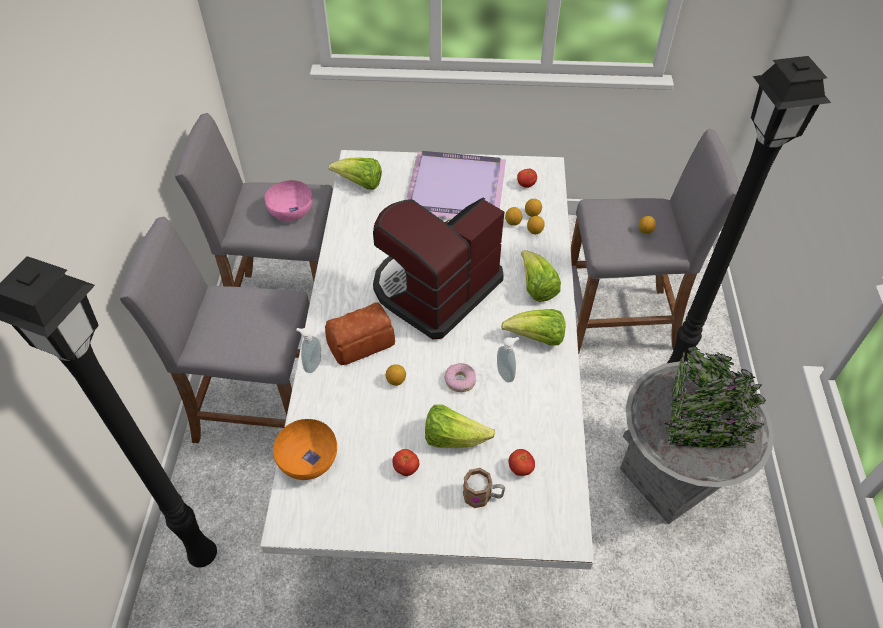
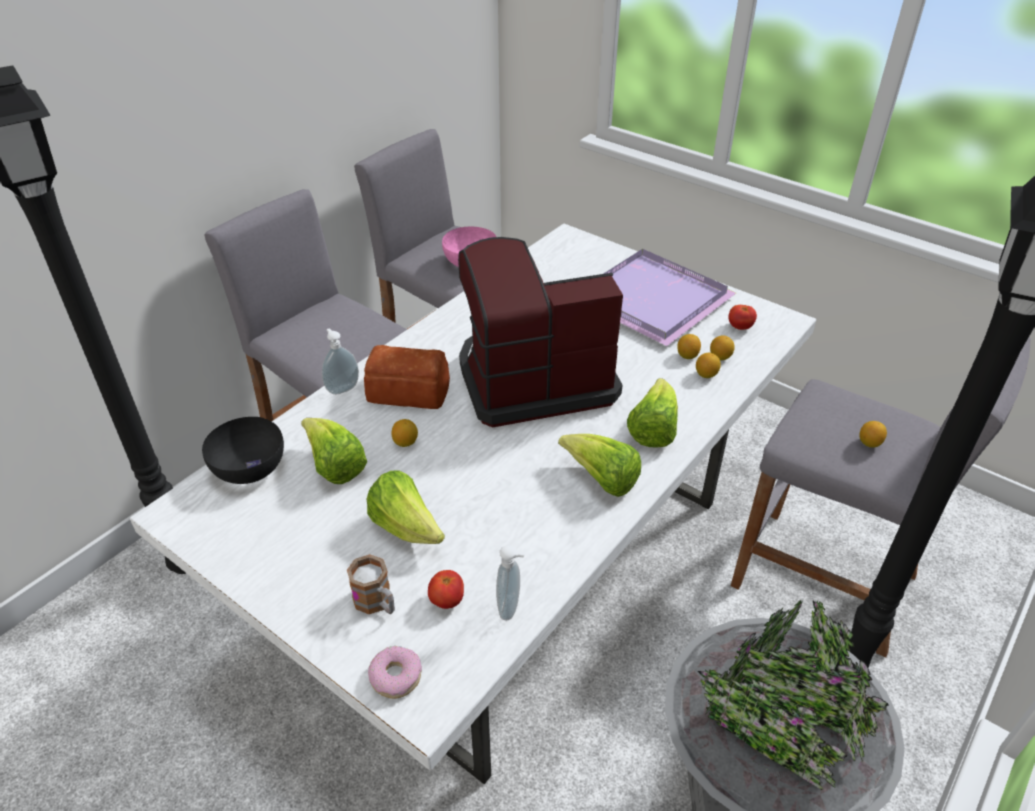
camera: 35 degrees right, 10 degrees down
orange bowl [273,419,337,480] -> black bowl [202,417,284,484]
lettuce [329,157,382,190] -> lettuce moved to [301,418,367,484]
tomato [392,449,419,476] -> none
donut [444,363,476,392] -> donut moved to [368,646,422,699]
soap dispenser [497,337,519,383] -> soap dispenser moved to [496,545,525,620]

